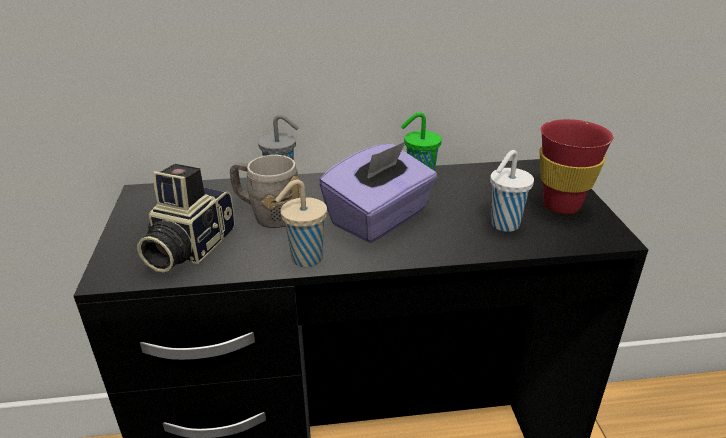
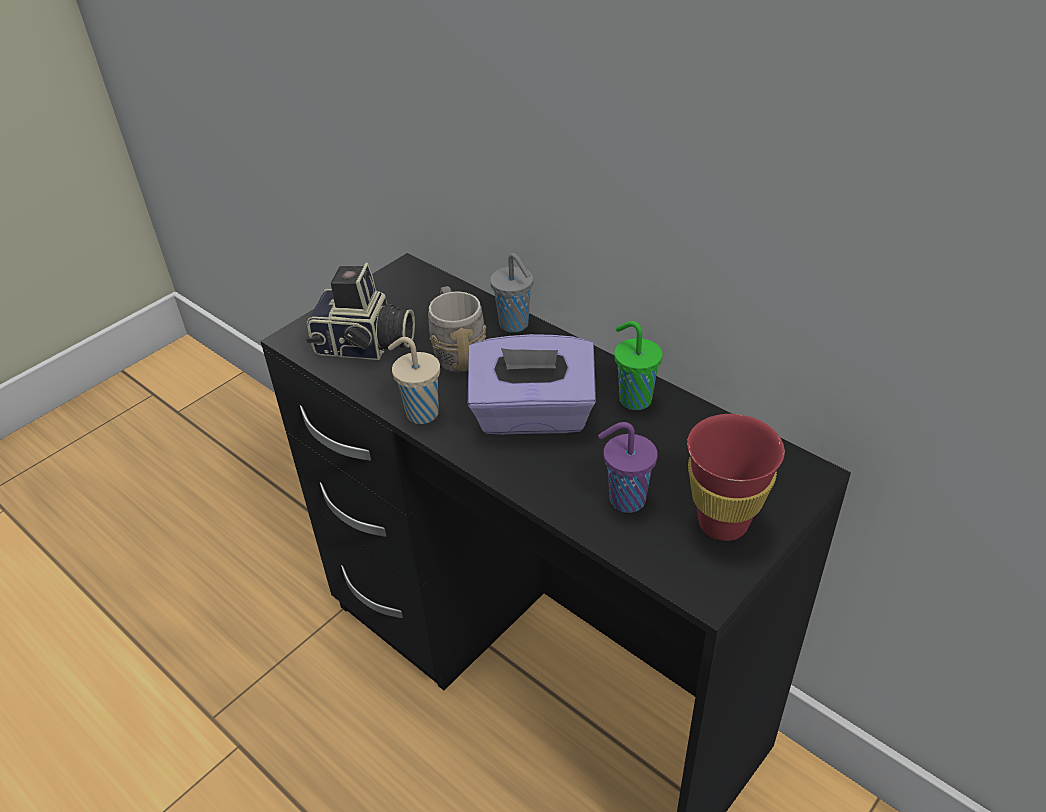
camera: 50 degrees right, 10 degrees up
camera [137,164,235,272] -> camera turned 150 degrees counterclockwise [306,263,415,360]
white cup [490,150,534,232] -> purple cup [598,422,658,513]

